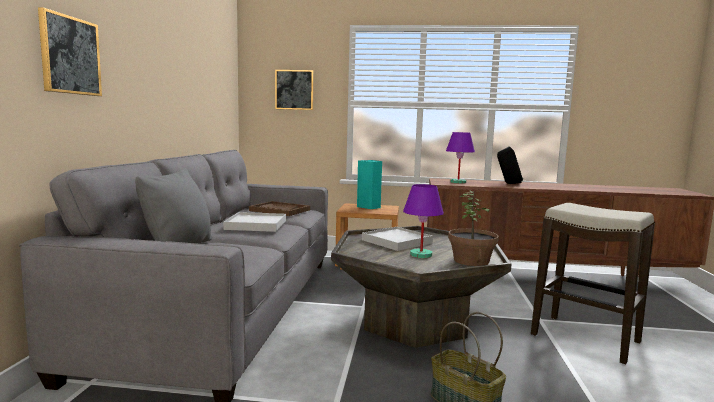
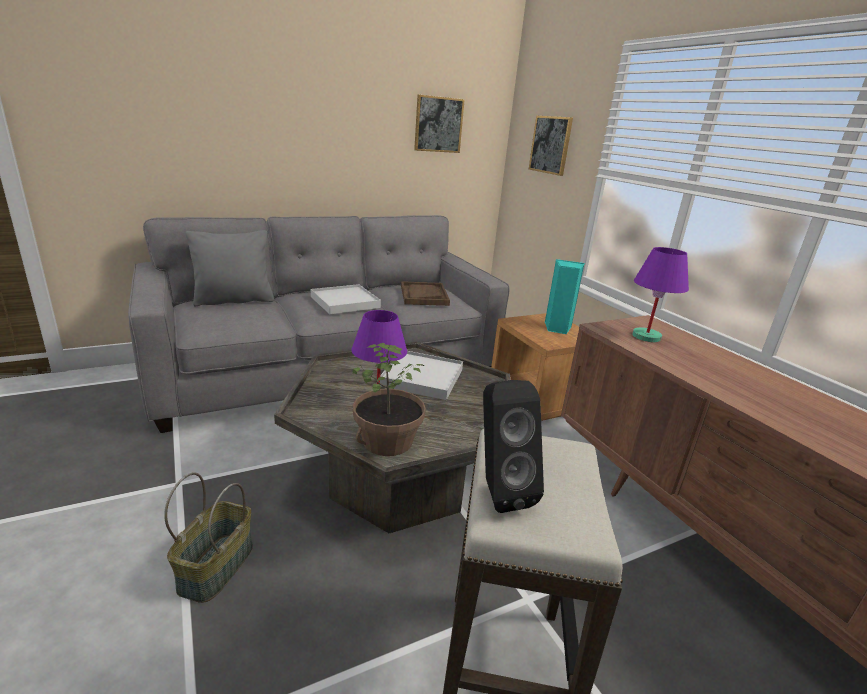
camera: 55 degrees right, 15 degrees up
picture [38,7,102,96] -> picture moved to [414,95,465,153]
black speaker [497,146,523,184] -> black speaker moved to [483,380,544,513]

